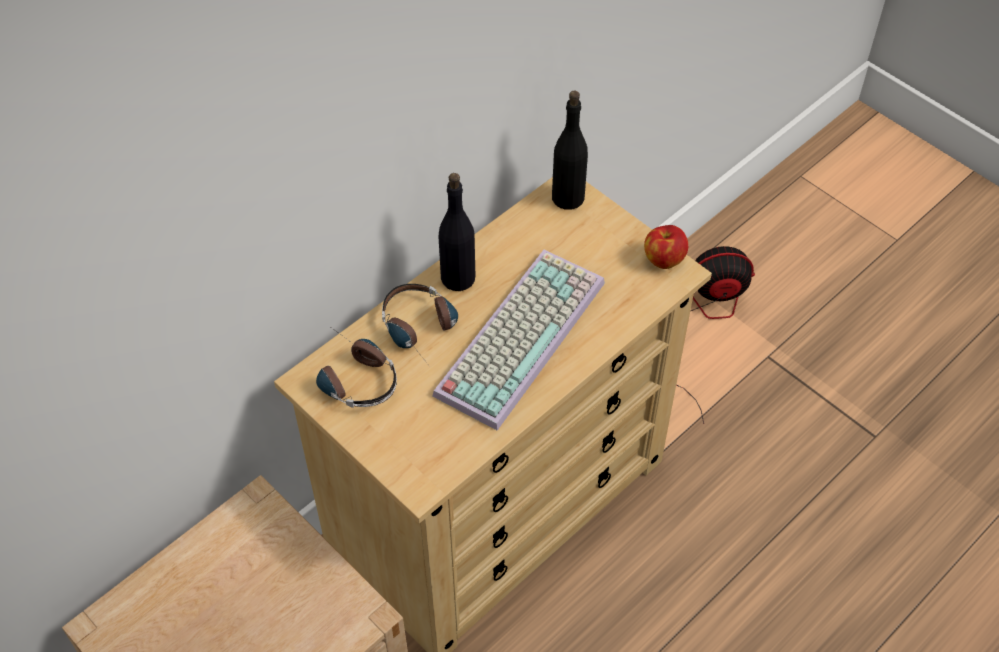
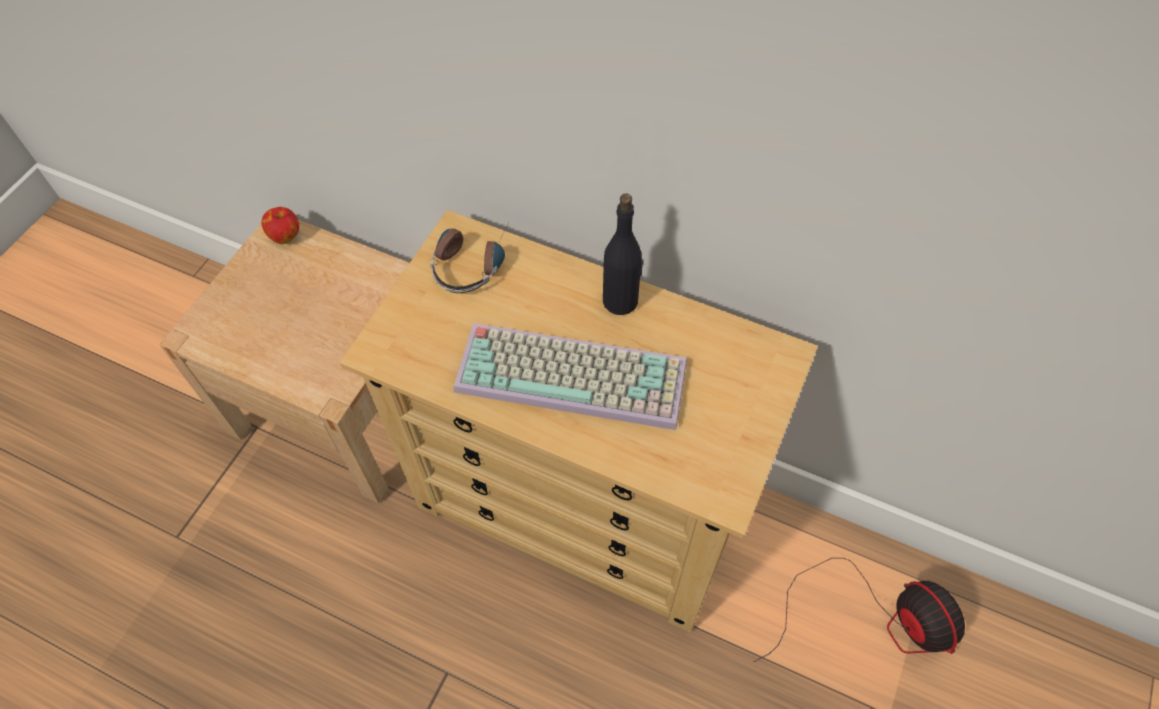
camera: 70 degrees right, 5 degrees up
headphones [382,284,458,367] -> none
black bottle [552,91,588,210] -> none
apple [644,225,688,269] -> apple moved to [262,207,299,244]

